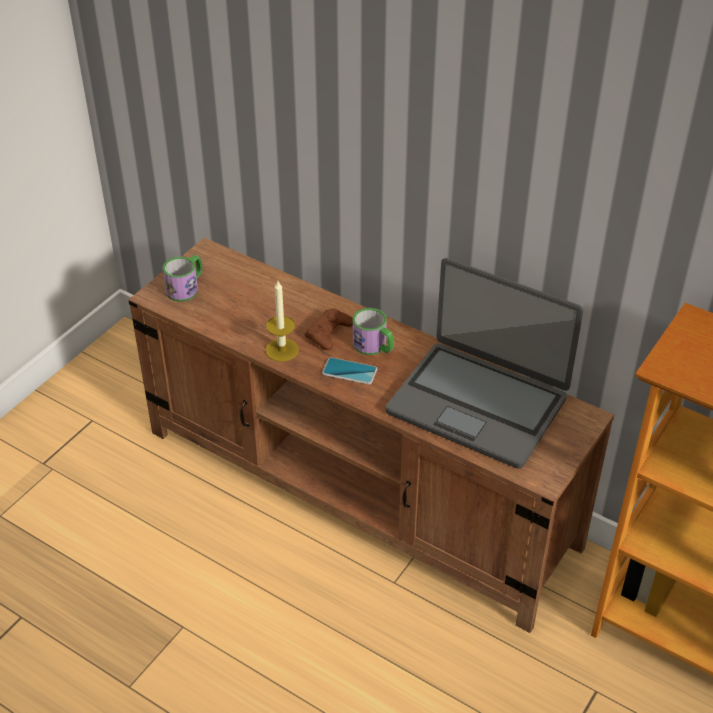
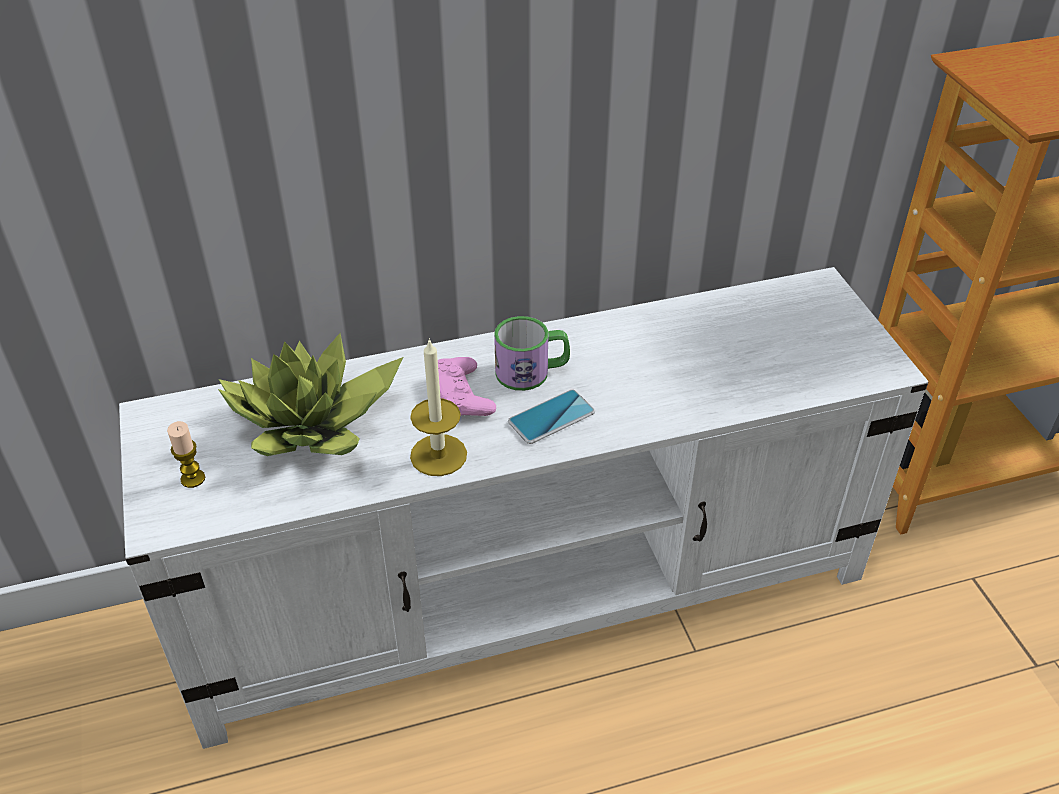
camera: 50 degrees left, 0 degrees up
brown tv stand [129,238,614,633] -> white tv stand [119,267,929,749]
mug [163,255,203,302] -> candle [167,421,205,488]
brown game controller [305,308,353,350] -> pink game controller [438,357,496,416]
laptop [386,258,583,469] -> none
none -> potted plant [218,333,403,456]

